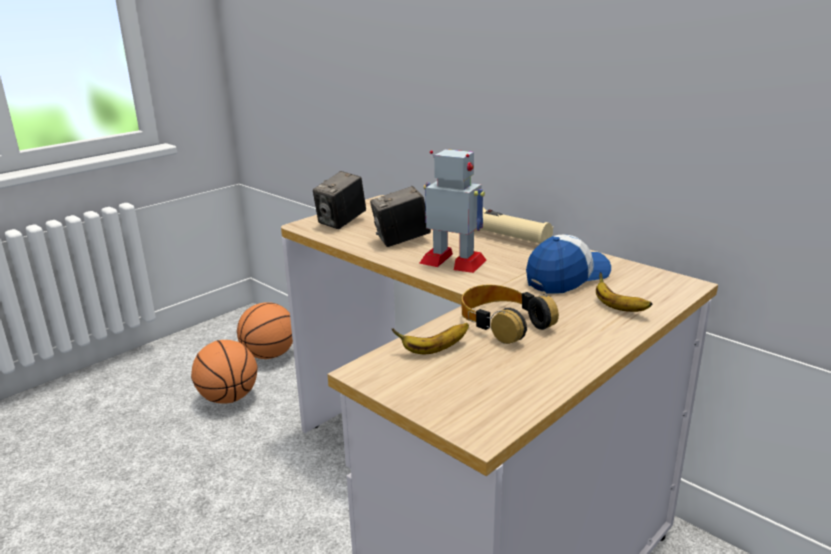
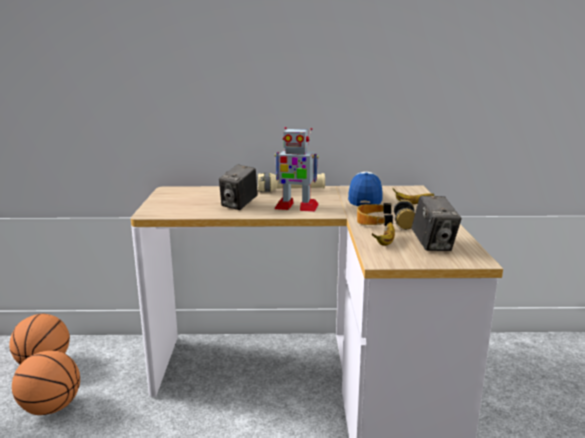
camera: 45 degrees left, 5 degrees down
camera [313,171,366,229] -> camera moved to [411,195,462,251]
toy robot [419,149,487,273] -> toy robot turned 150 degrees counterclockwise [275,127,319,212]

